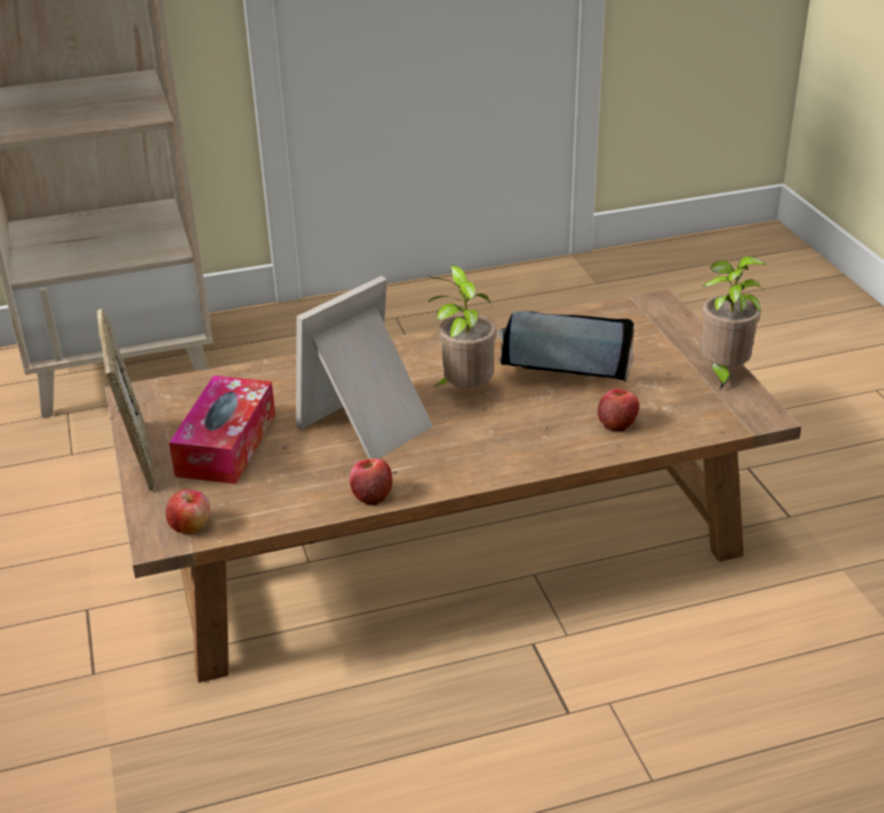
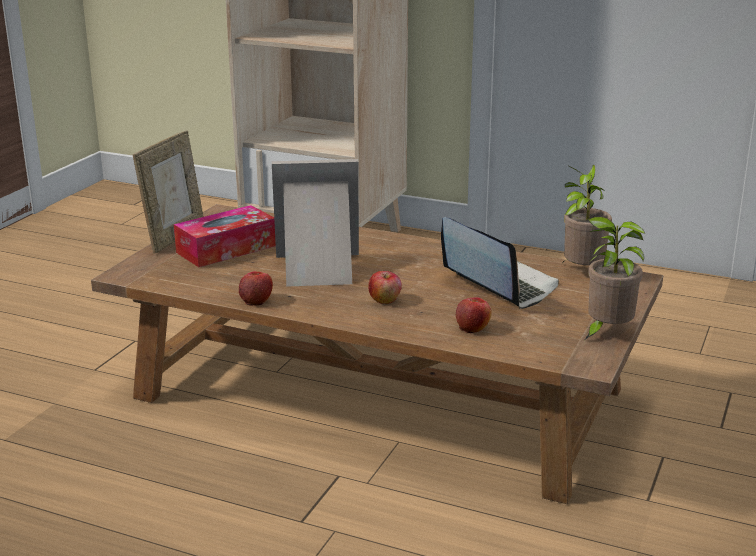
camera: 40 degrees right, 10 degrees down
apple [166,489,210,534] -> apple moved to [368,271,402,304]
potted plant [427,265,497,387] -> potted plant moved to [563,165,612,265]

